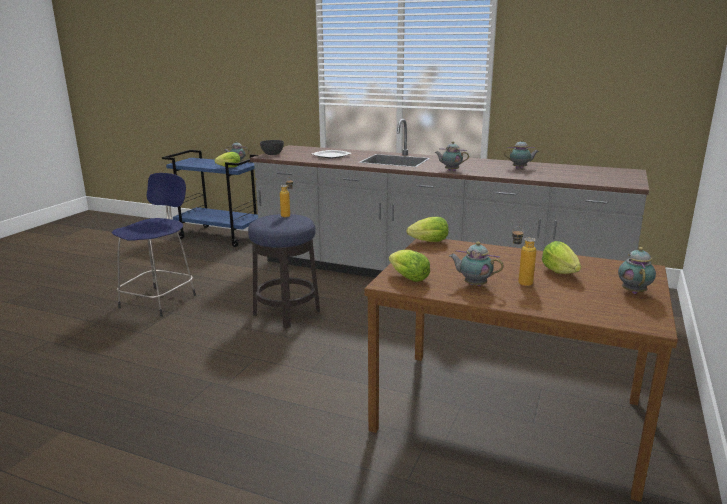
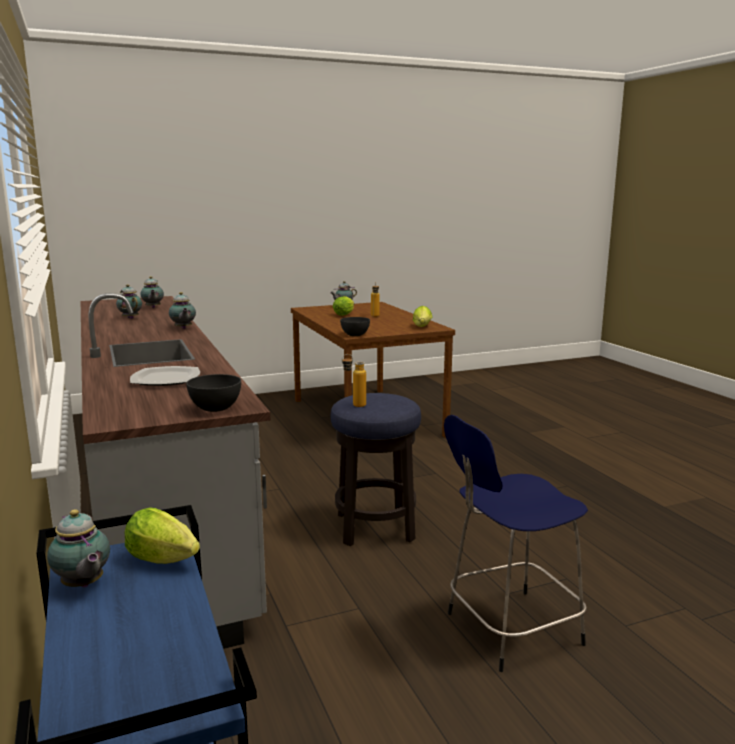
camera: 135 degrees left, 5 degrees down
lettuce [406,217,449,242] -> grey bowl [340,317,370,336]
teapot [449,242,504,286] -> teapot moved to [140,276,164,308]

